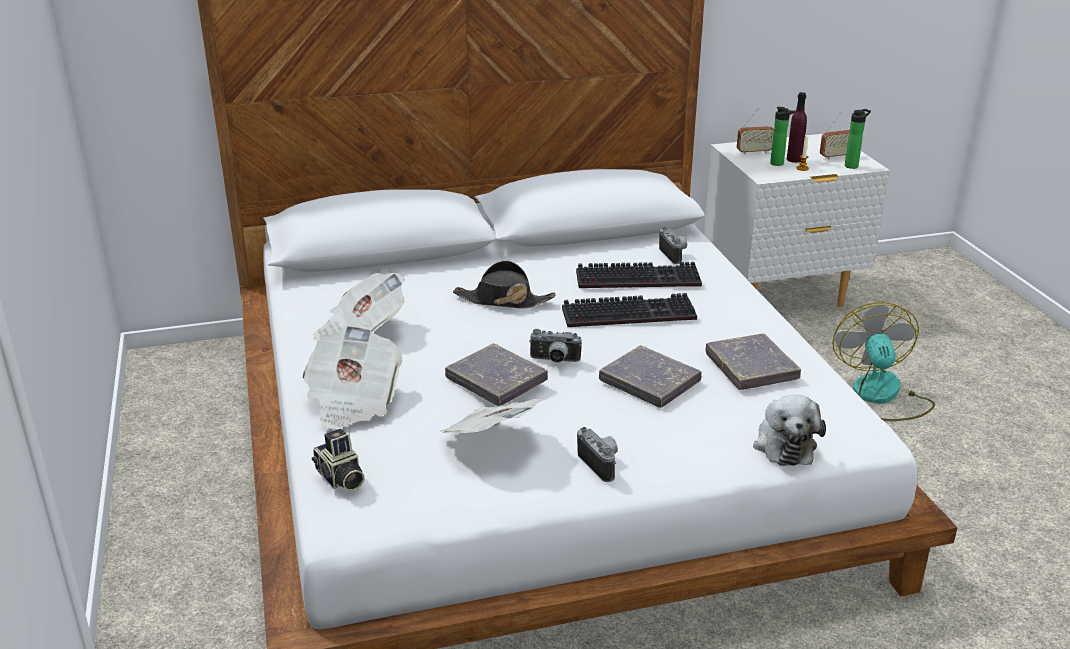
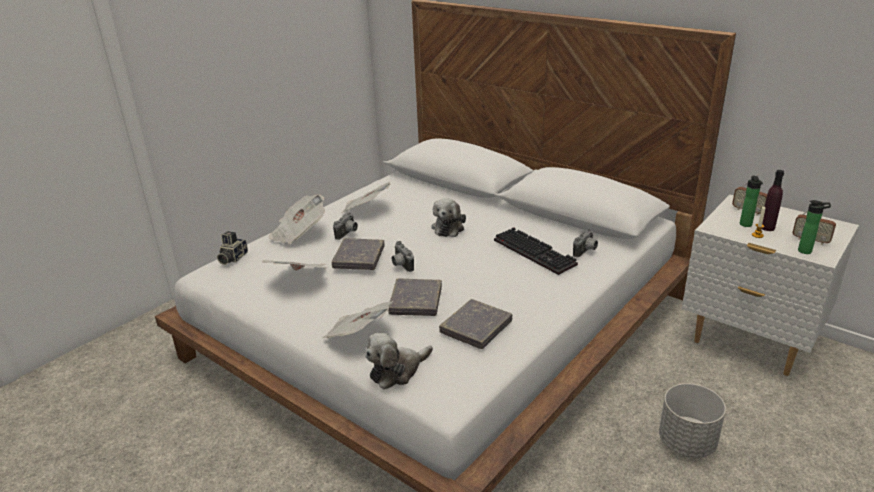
camera: 55 degrees right, 0 degrees up
black hat [453,261,556,309] -> plush toy [431,198,466,237]
keyboard [562,293,697,327] -> none
camera [577,427,618,482] -> camera moved to [333,212,358,240]
fan [832,302,935,421] -> grey planter [659,383,726,458]
none -> newspaper [323,301,393,338]

